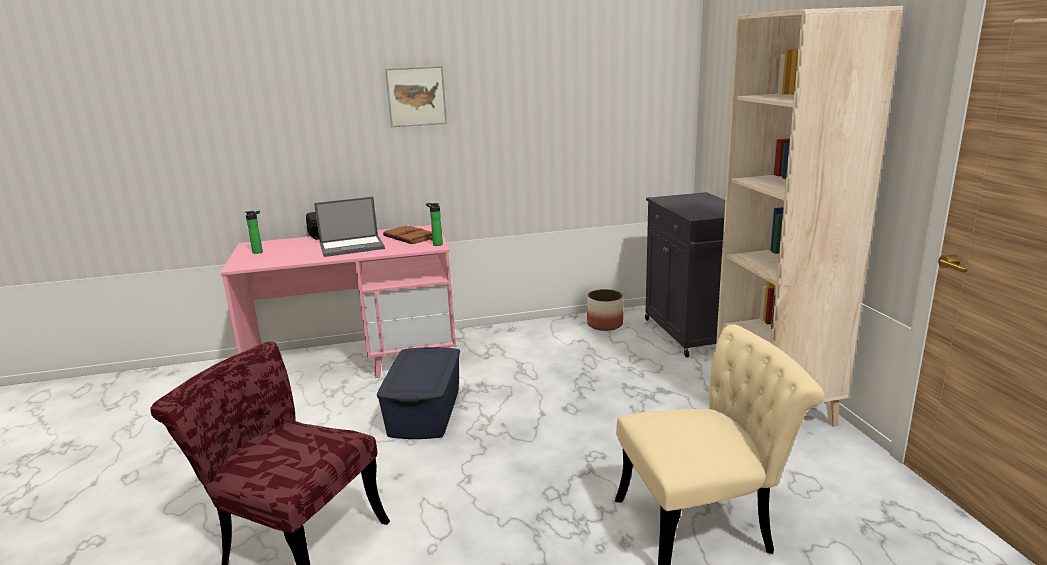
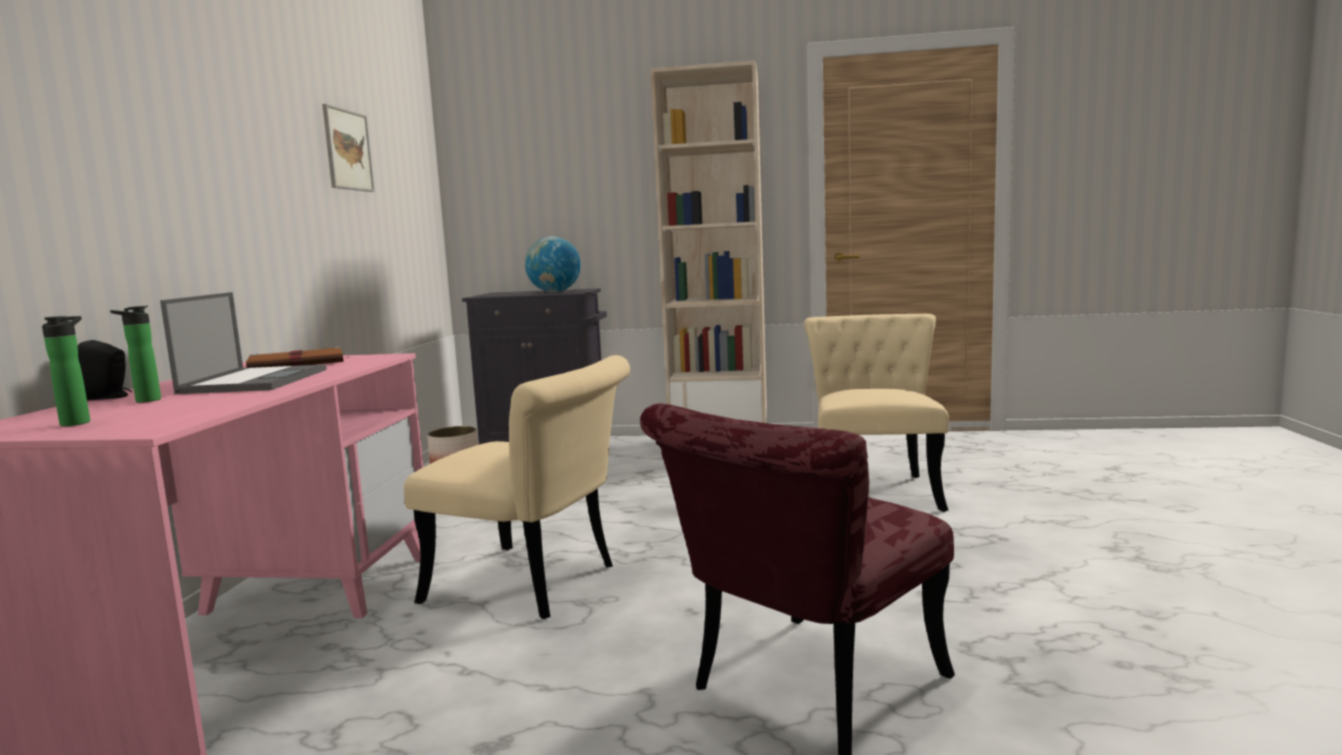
camera: 70 degrees left, 10 degrees down
blue storage box [377,347,460,439] -> beige chair [404,355,630,619]
picture [385,66,447,127] -> picture moved to [322,104,375,192]
bottle [426,203,443,246] -> bottle moved to [110,306,161,403]
none -> globe [525,237,581,292]

